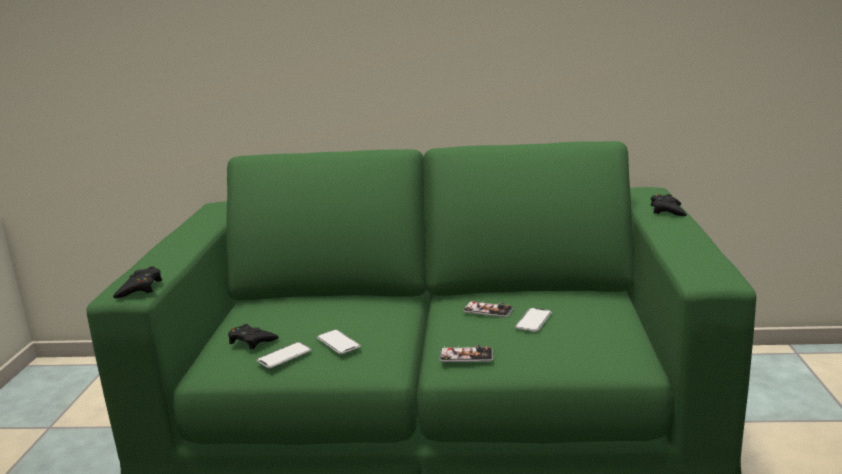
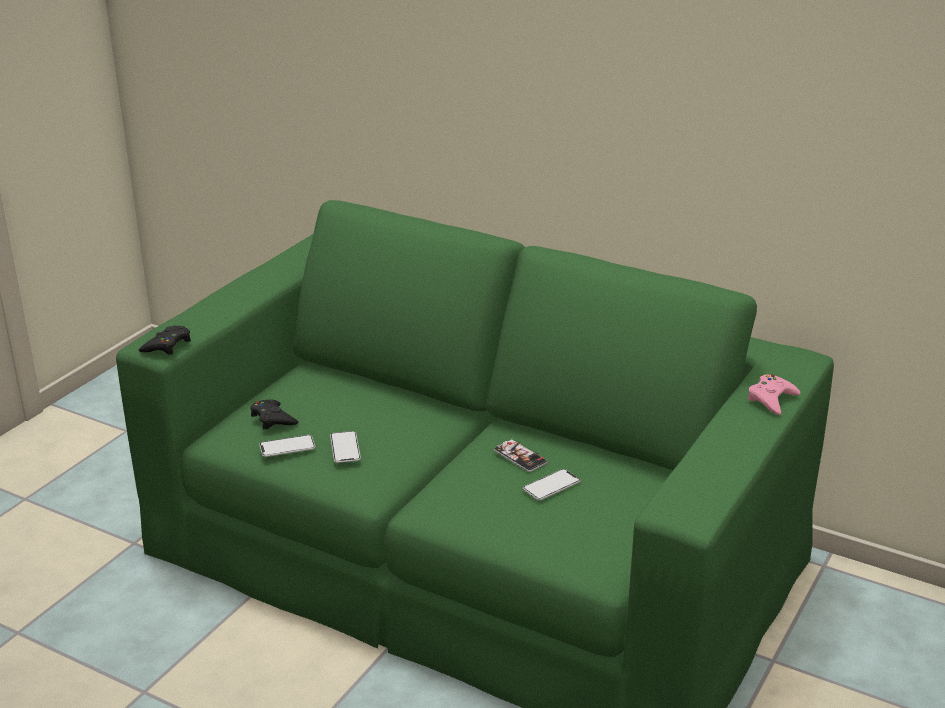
camera: 25 degrees right, 10 degrees up
phone [439,345,493,362] -> none
black game controller [651,194,687,216] -> pink game controller [747,374,800,415]

